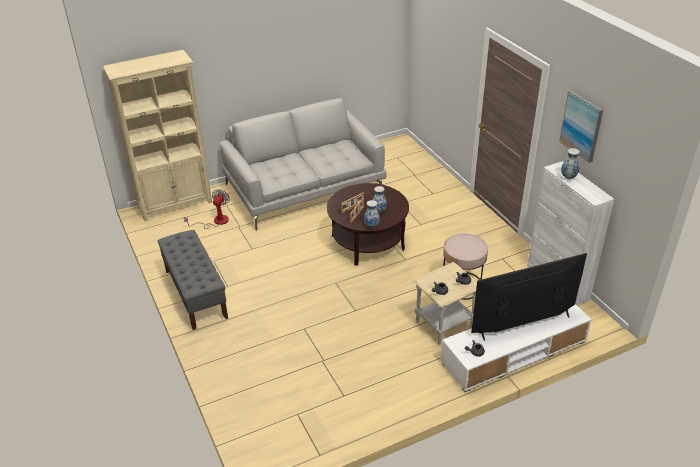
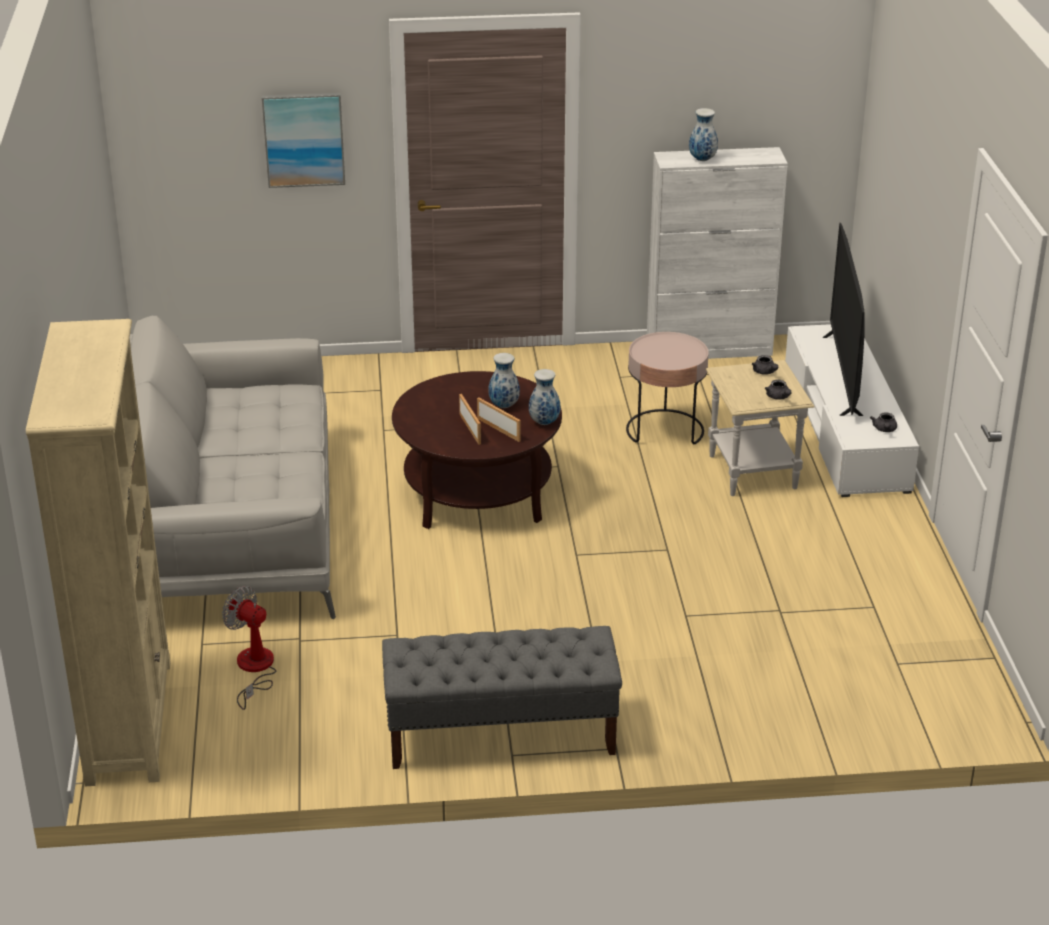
camera: 70 degrees left, 5 degrees down
picture [559,90,603,163] -> picture moved to [262,93,345,188]

